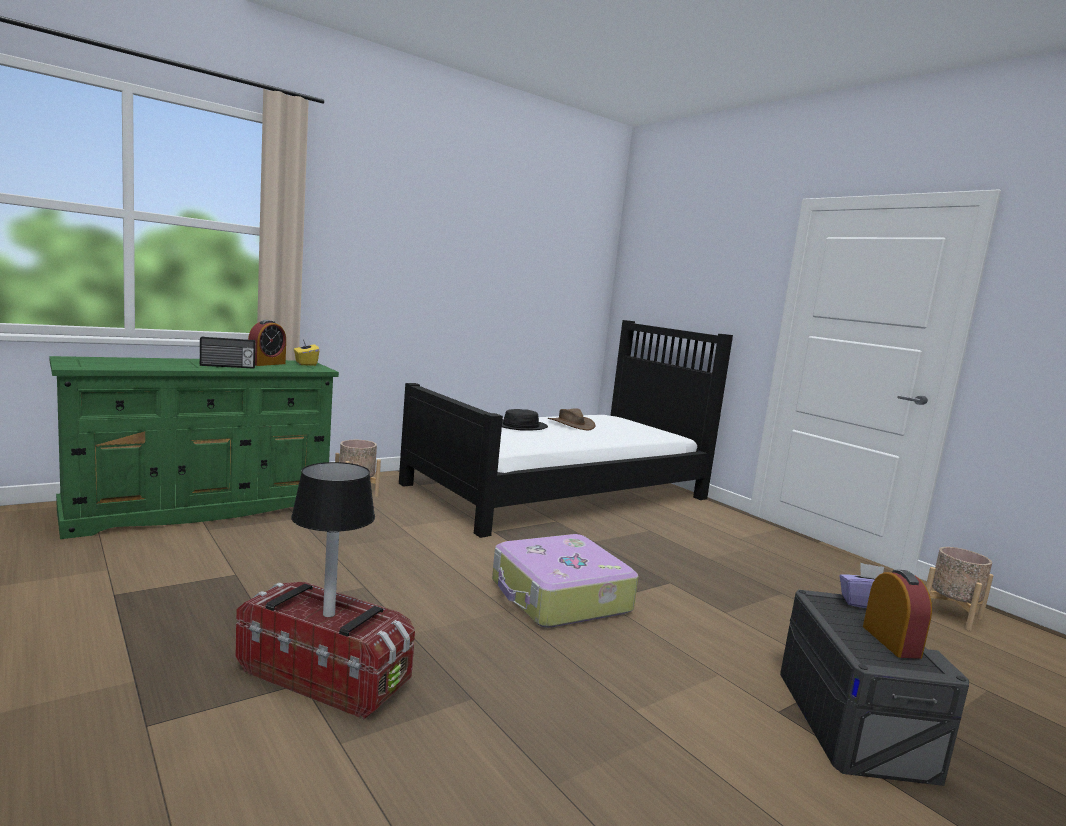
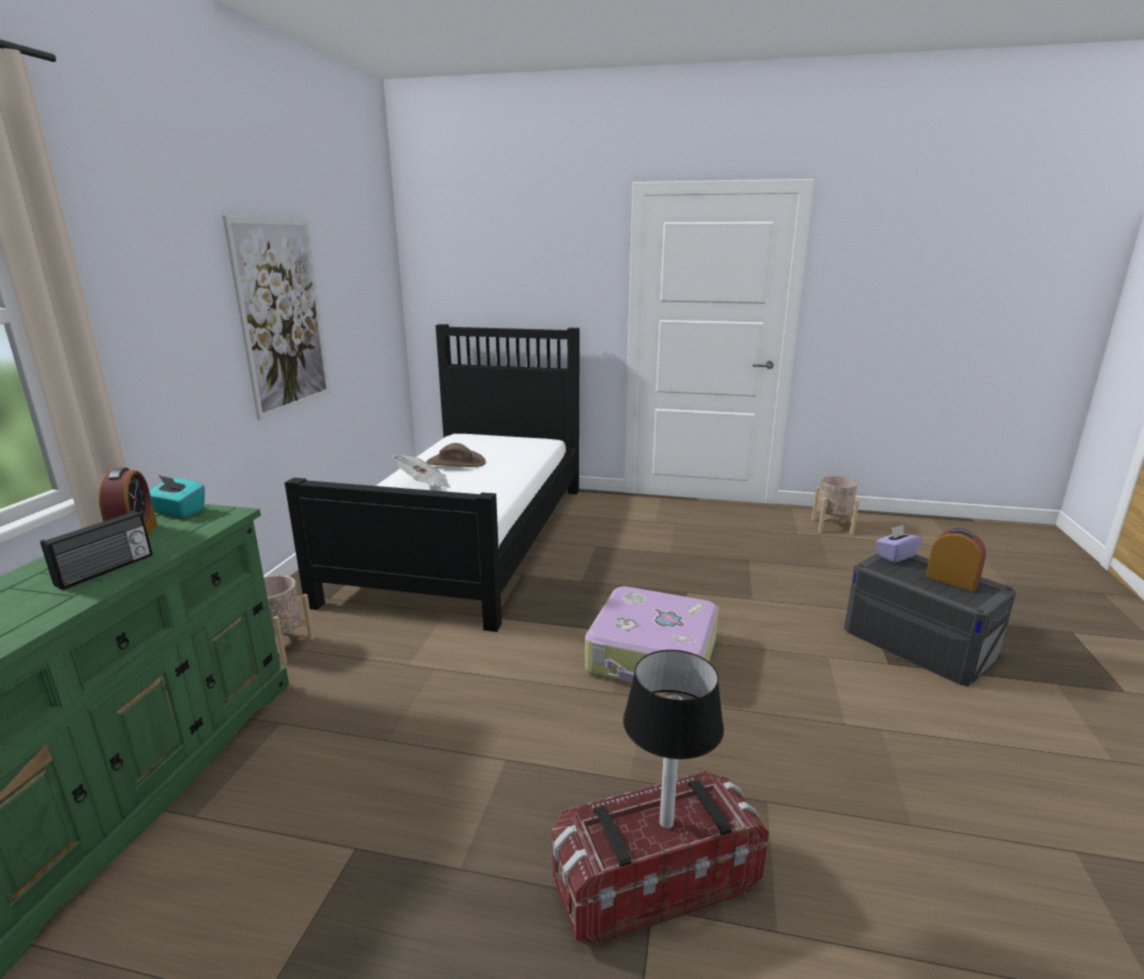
camera: 40 degrees left, 10 degrees up
yellow tissue box [294,339,319,366] -> turquoise tissue box [149,475,205,518]
black hat [502,409,548,431] -> newspaper [393,455,451,488]
none -> picture [223,216,330,420]

